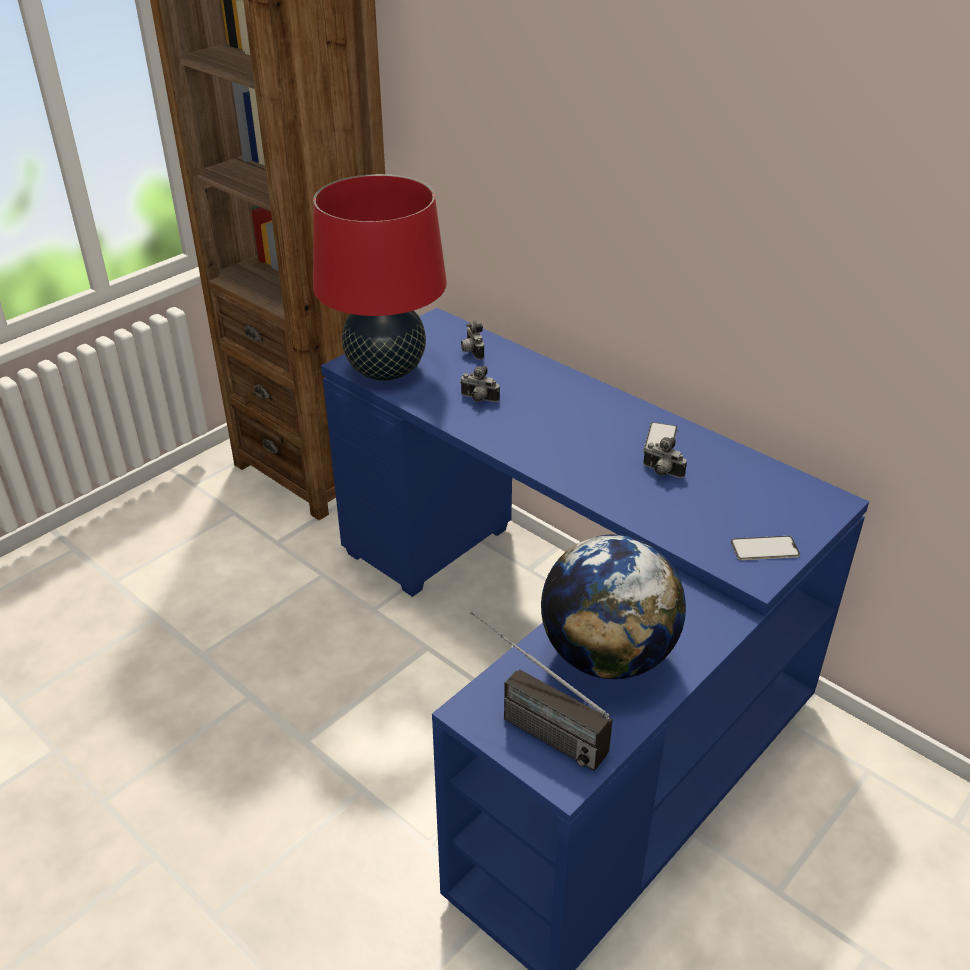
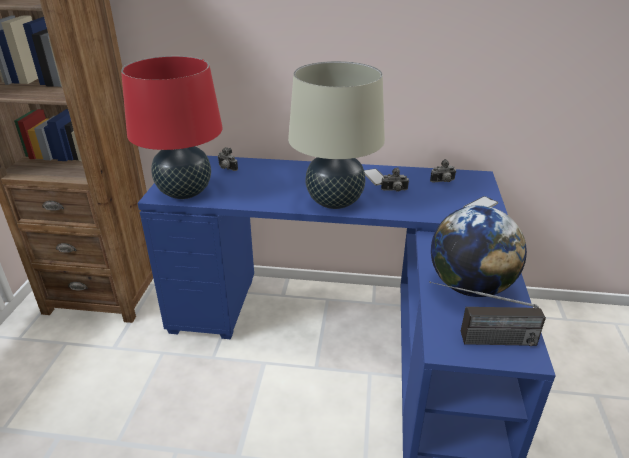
camera: 35 degrees left, 5 degrees down
camera [460,366,500,402] -> camera moved to [430,159,457,183]
none -> beige table lamp [288,61,385,209]

